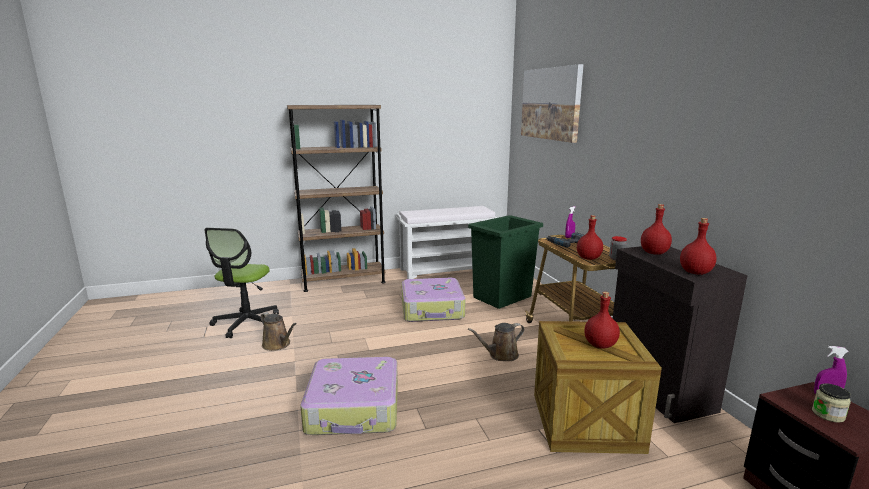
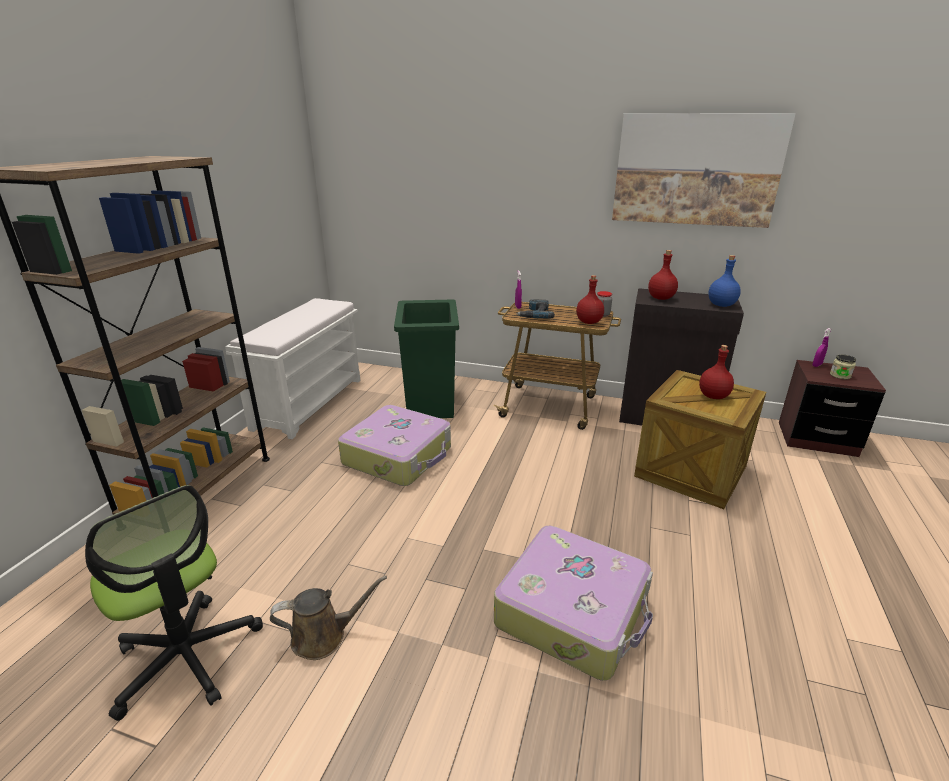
camera: 55 degrees left, 10 degrees up
brown watering can [468,323,524,361] -> none
picture [521,64,584,143] -> picture moved to [612,113,796,228]
red bottle [680,218,716,275] -> blue bottle [708,255,741,307]

